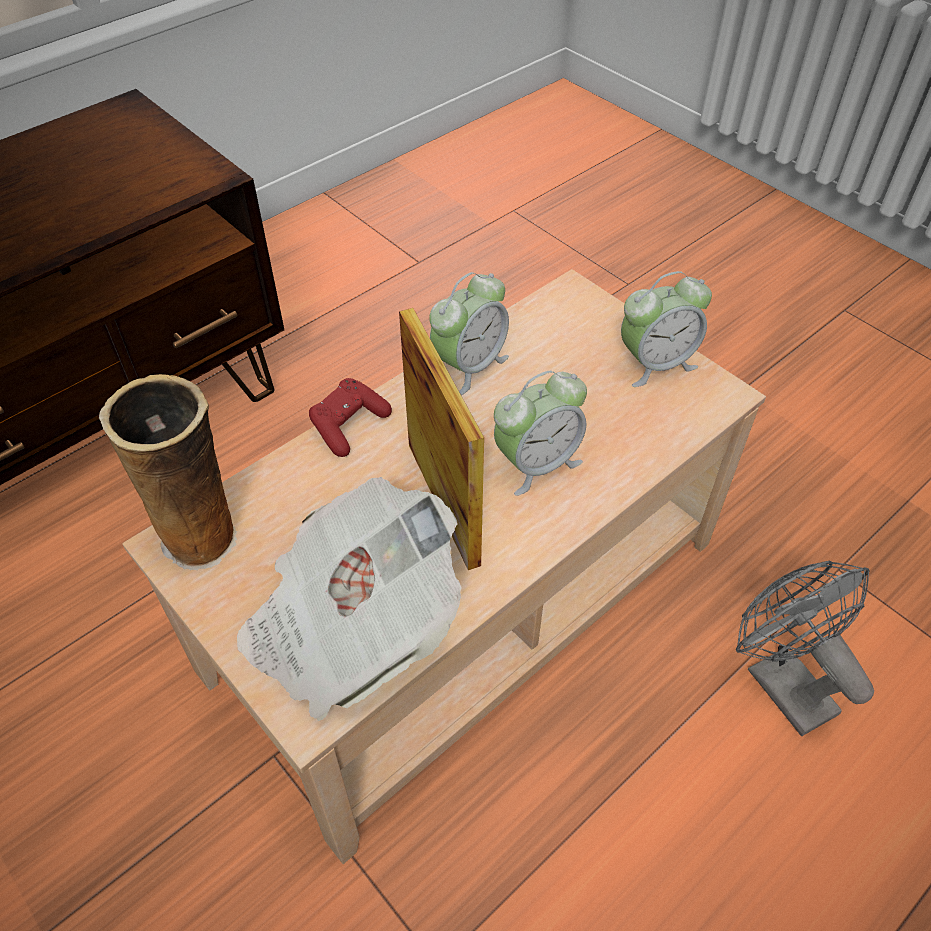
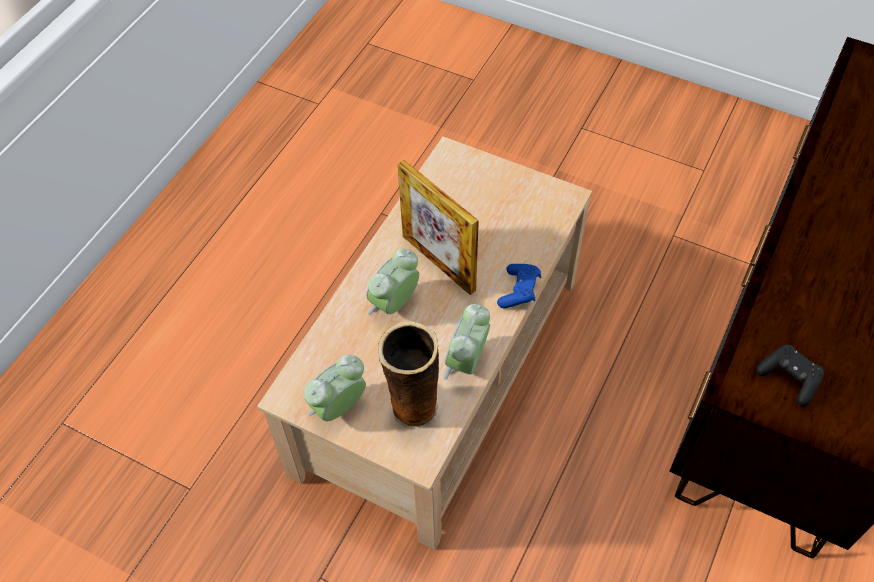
camera: 160 degrees right, 5 degrees up
vase [99,374,237,570] -> vase moved to [378,321,439,429]
newspaper [237,477,462,721] -> none
red game controller [309,378,392,457] -> blue game controller [497,264,541,308]
grey fan [735,561,874,736] -> none
none -> black game controller [756,344,824,407]

